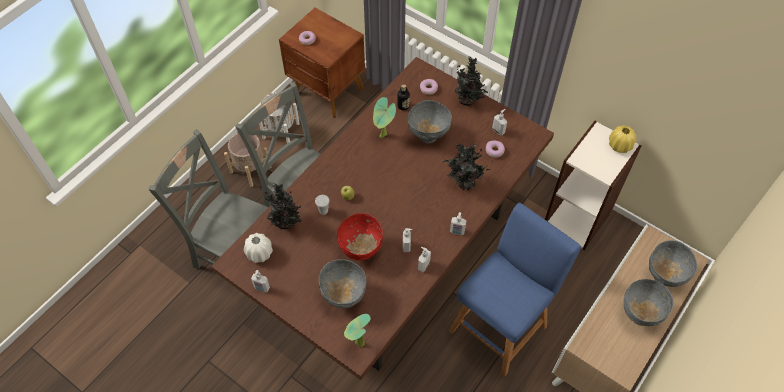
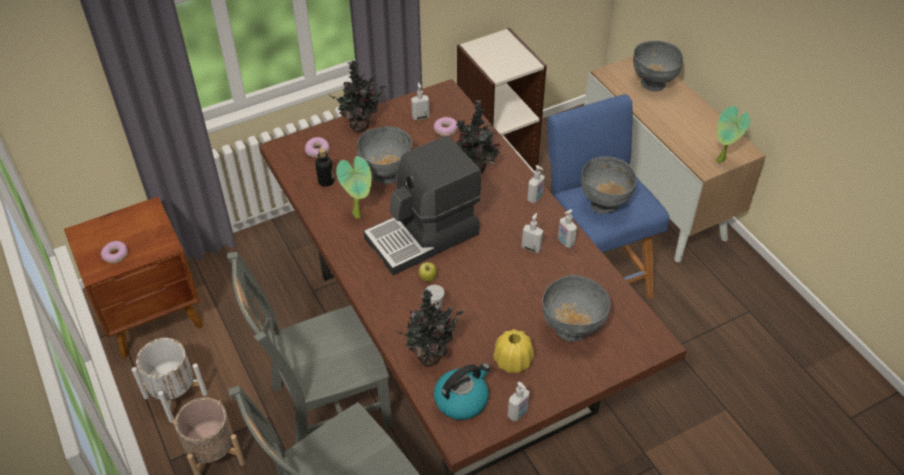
camera: 65 degrees left, 10 degrees down
white vase [244,233,273,263] -> kettle [434,363,490,420]
red bowl [337,213,383,260] -> none
potted plant [344,314,371,347] -> potted plant moved to [716,106,750,163]
yellow vase [609,125,636,153] -> yellow vase moved to [493,329,534,373]
grey bowl [624,279,674,326] -> grey bowl moved to [581,156,637,214]
none -> coffee machine [363,135,481,275]

